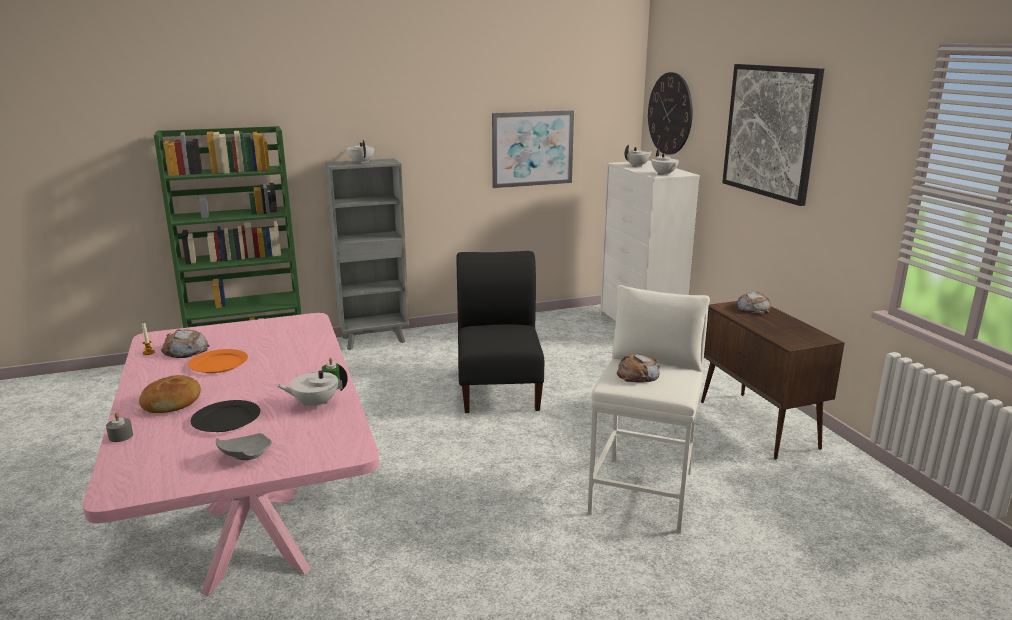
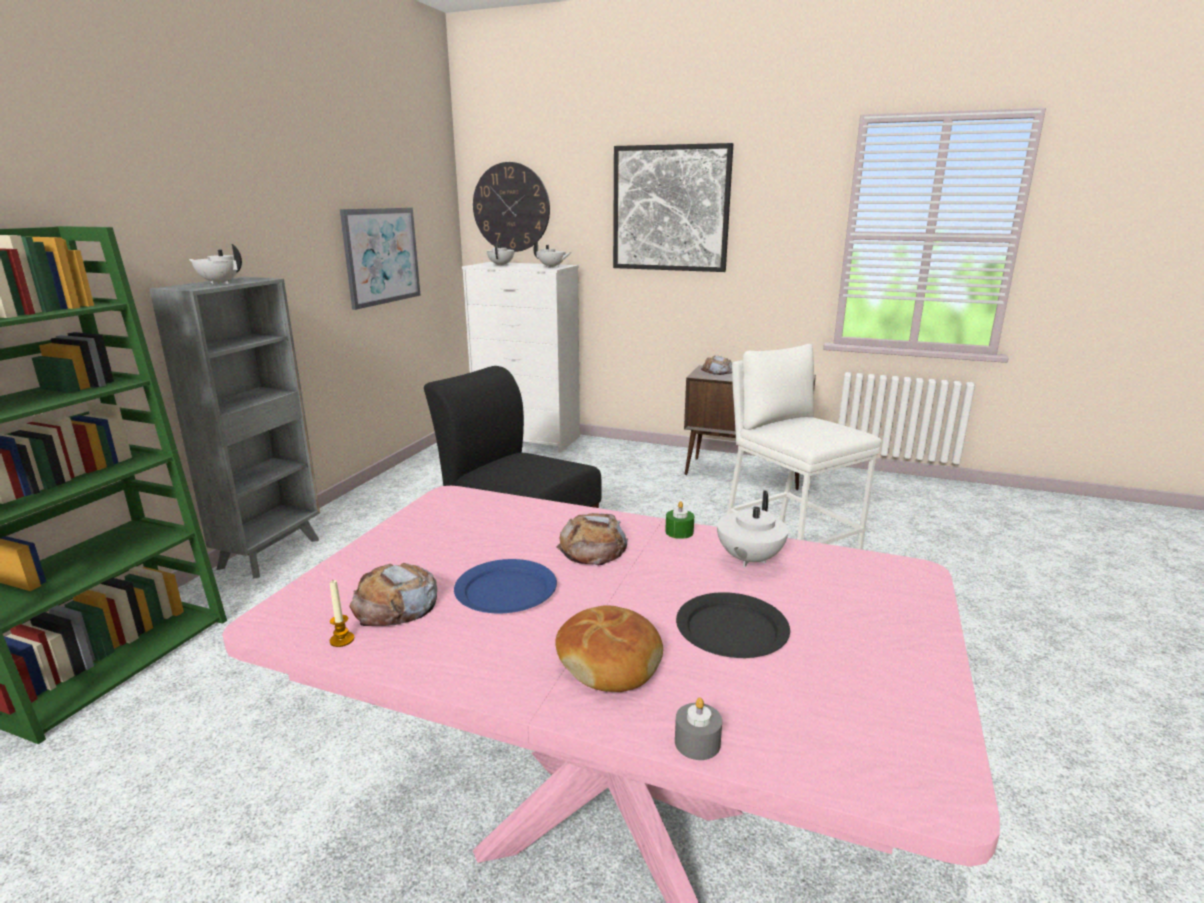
camera: 50 degrees left, 0 degrees up
orange plate [188,349,248,373] -> blue plate [454,559,557,613]
grey plate [216,433,272,460] -> none
bread [617,354,660,383] -> bread moved to [556,513,628,566]

